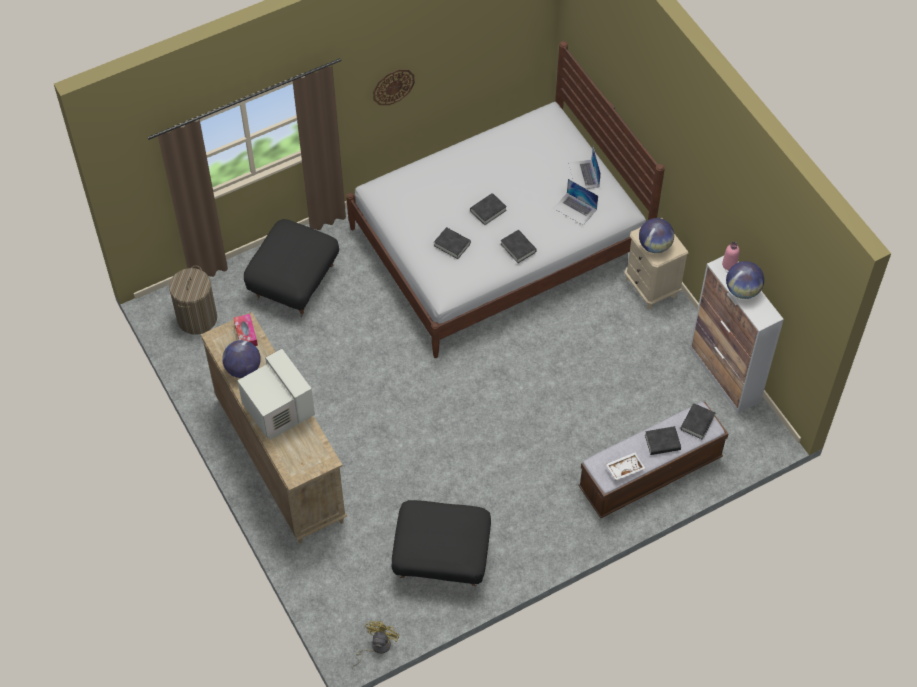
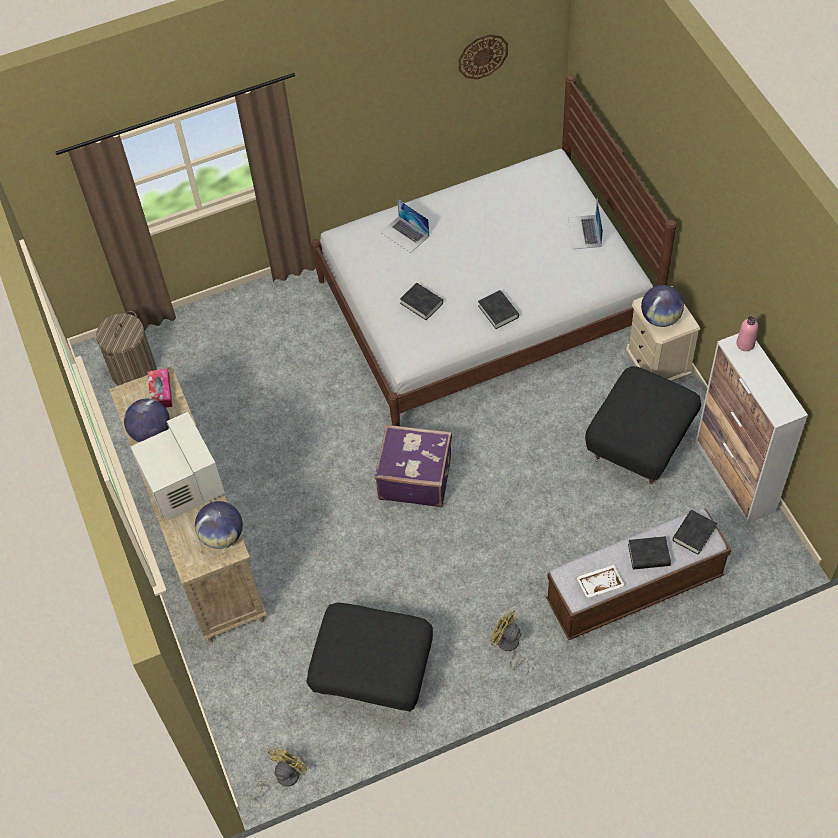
camera: 10 degrees right, 0 degrees up
black ottoman [244,219,339,317] -> black ottoman moved to [585,366,701,487]
wall clock [373,69,415,105] -> wall clock moved to [458,34,508,79]
black book [470,193,507,225] -> none
laptop [553,179,598,225] -> laptop moved to [380,199,429,253]
globe [726,261,764,299] -> globe moved to [195,501,243,549]
none -> purple suitcase [375,424,452,507]
none -> yellow fan [490,609,529,676]

